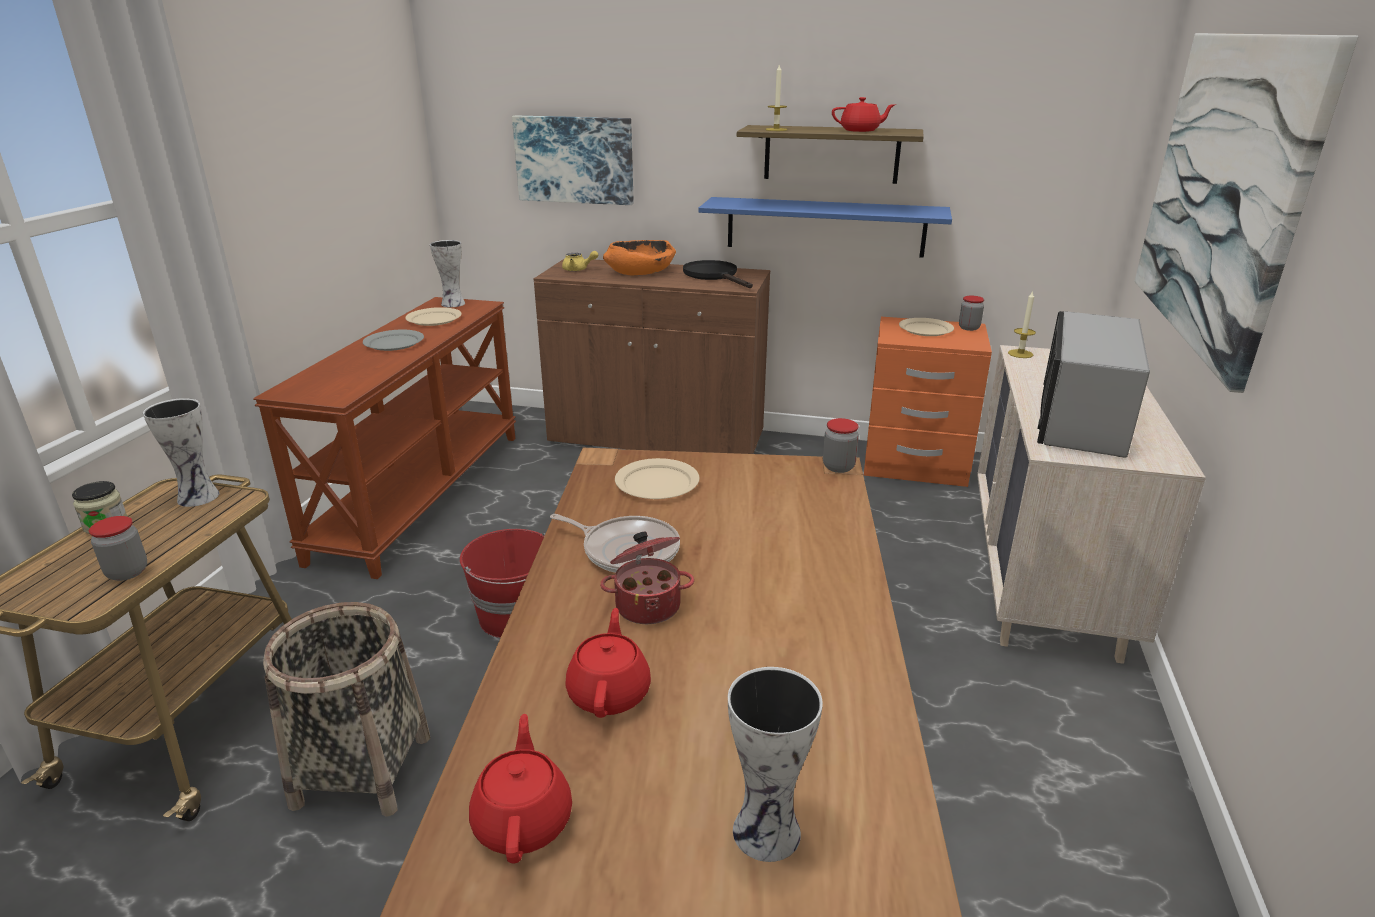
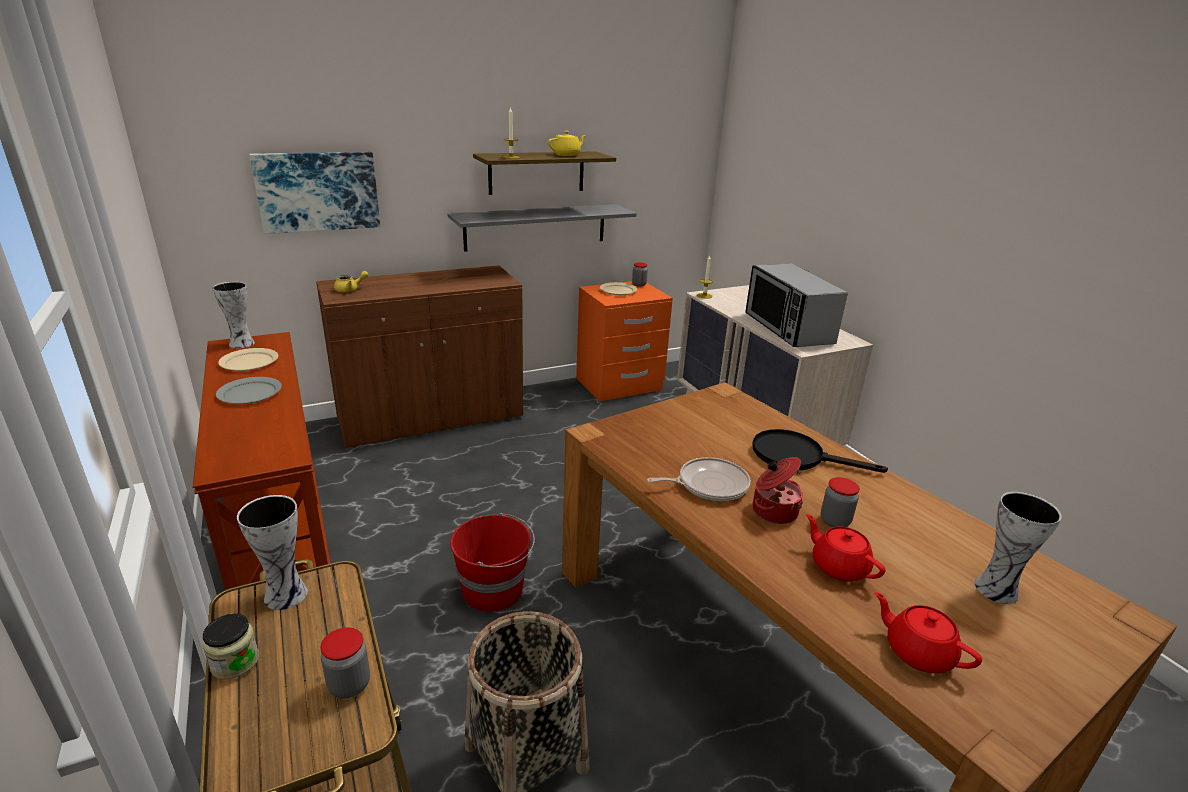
camera: 40 degrees left, 0 degrees up
orange bowl [603,240,676,275] -> none
beige plate [615,458,700,499] -> none
black frying pan [683,260,753,288] -> black frying pan moved to [752,429,888,473]
blue shelf [698,197,952,258] -> grey shelf [447,204,637,252]
jar [823,418,859,473] -> jar moved to [821,477,860,527]
red teapot [832,97,896,132] -> yellow teapot [548,131,587,156]
picture [1134,33,1359,393] -> none

